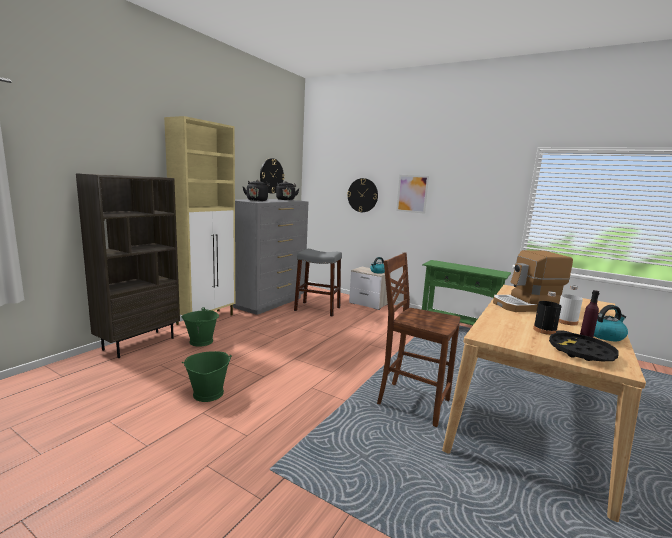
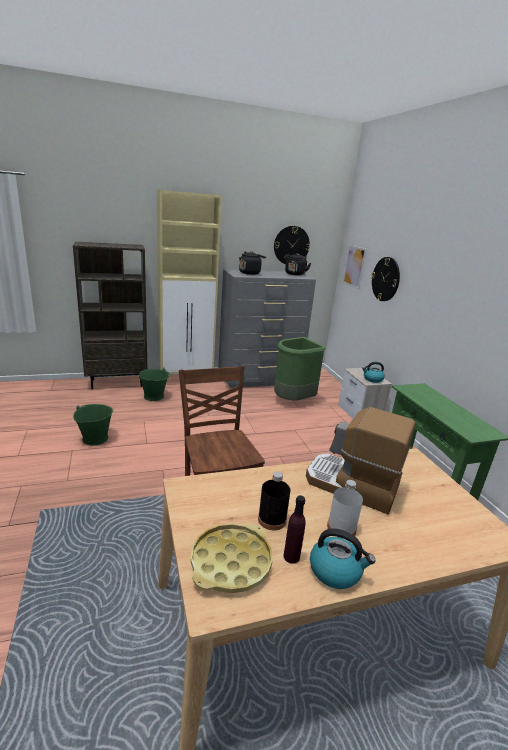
camera: 40 degrees right, 10 degrees up
grey stool [294,249,342,317] -> green trash can [274,337,326,401]
picture [396,175,429,214] -> picture moved to [343,245,367,289]
black tray [549,330,619,362] -> yellow tray [191,524,273,593]

